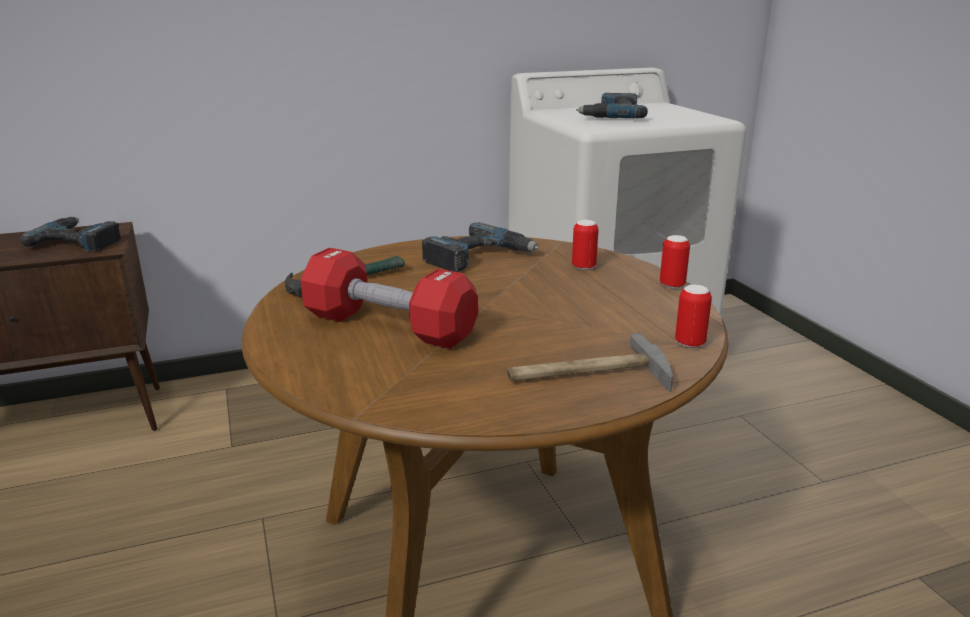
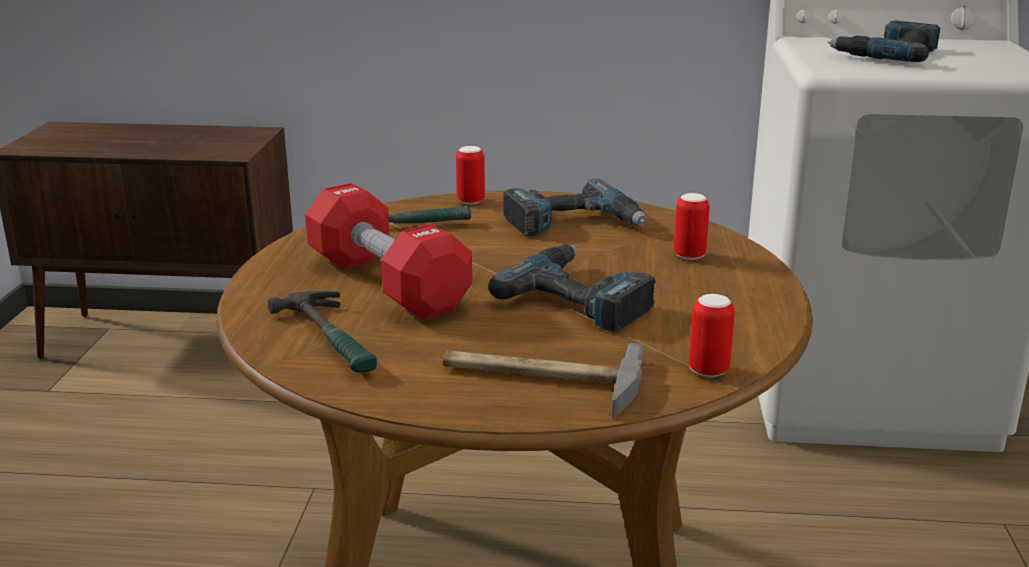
camera: 25 degrees right, 0 degrees up
power drill [20,217,122,252] -> power drill moved to [488,244,656,332]
can [660,235,690,289] -> can moved to [456,146,485,205]
none -> hammer [268,291,377,373]

